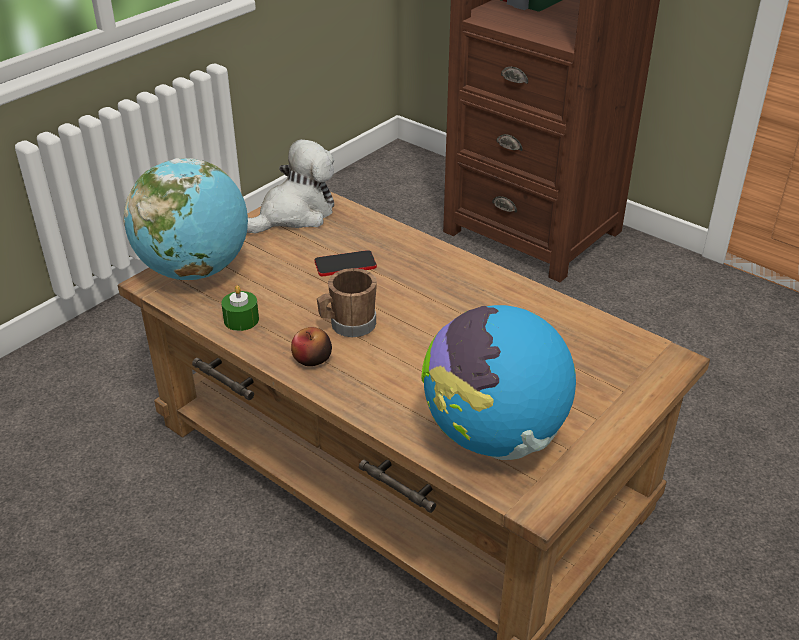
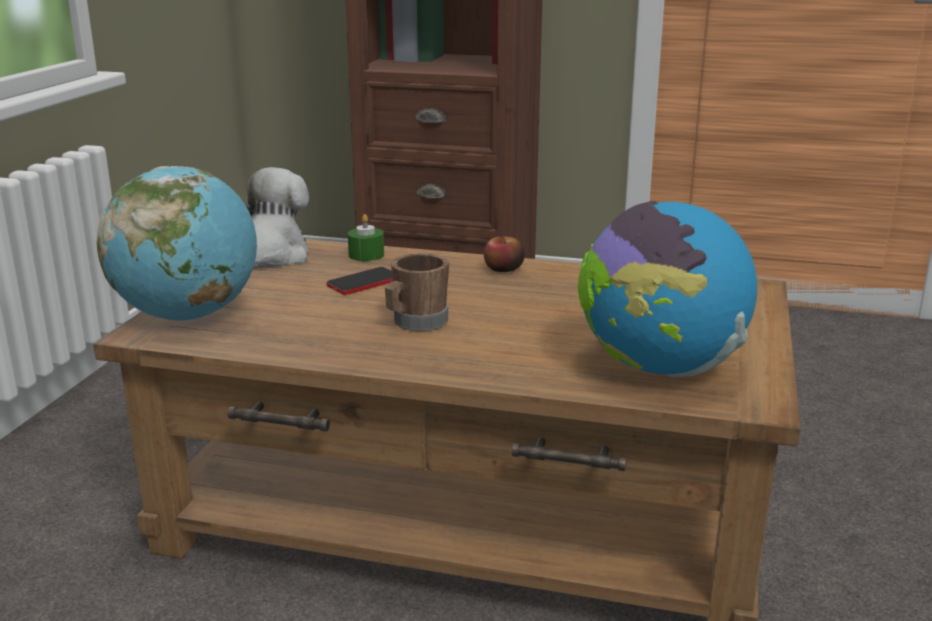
camera: 25 degrees left, 15 degrees down
green candle [221,285,259,331] -> green candle moved to [348,214,384,261]
apple [291,327,332,366] -> apple moved to [484,236,525,272]

